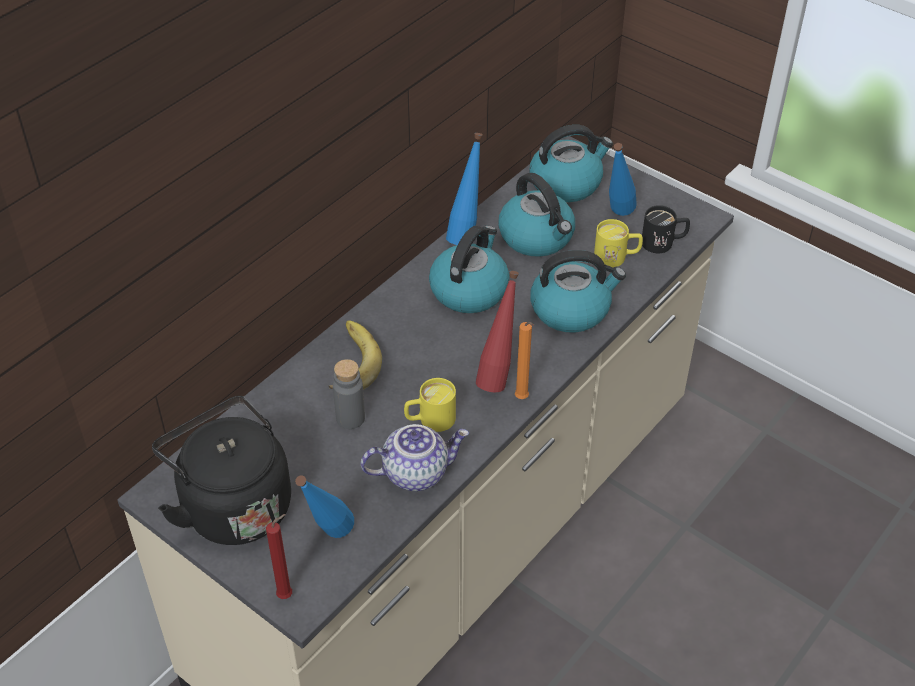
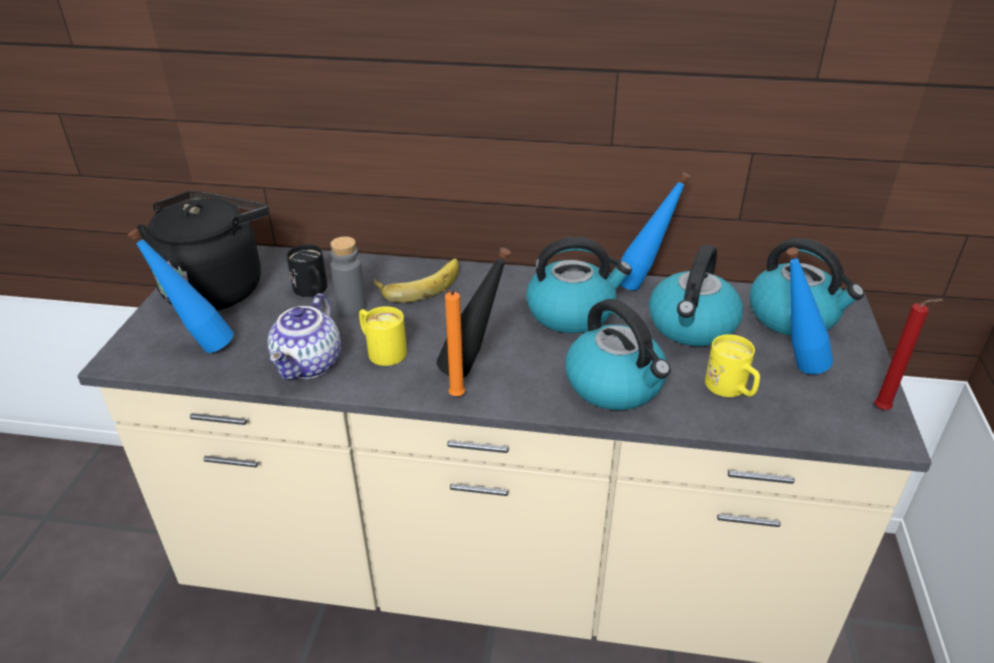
camera: 60 degrees right, 10 degrees down
red candle [266,514,292,599] -> red candle moved to [874,299,943,410]
teapot [361,424,469,491] -> teapot turned 60 degrees clockwise [268,293,341,380]
red bottle [476,271,519,392] -> black bottle [437,248,511,378]
black mug [642,205,690,253] -> black mug moved to [286,244,327,297]

